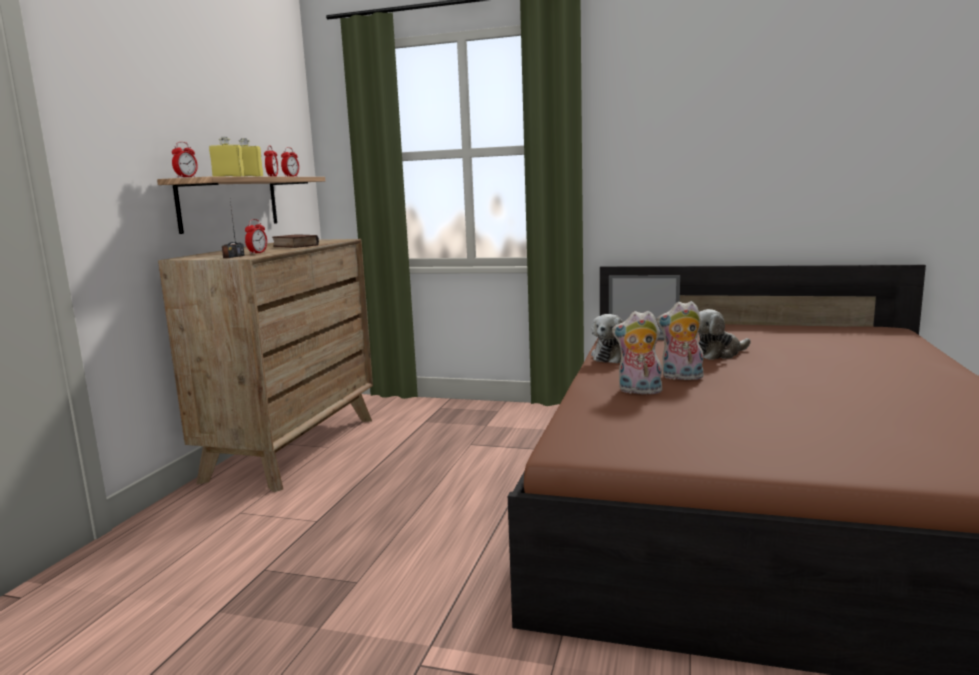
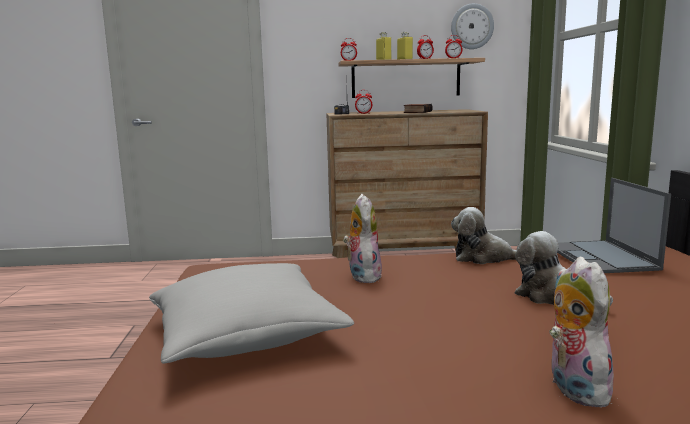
camera: 70 degrees right, 0 degrees up
plush toy [656,301,704,380] -> plush toy moved to [549,257,615,408]
none -> grey pillow [149,263,354,364]
none -> wall clock [451,3,494,49]

